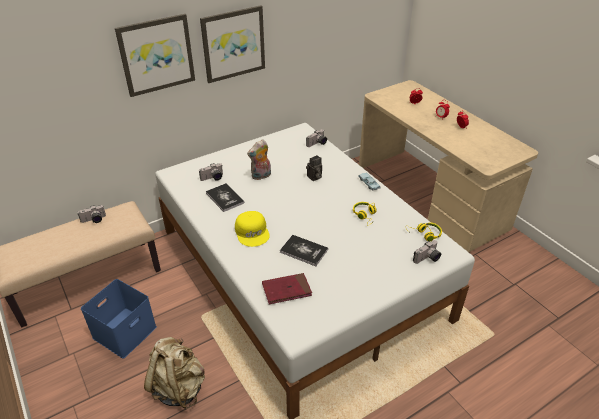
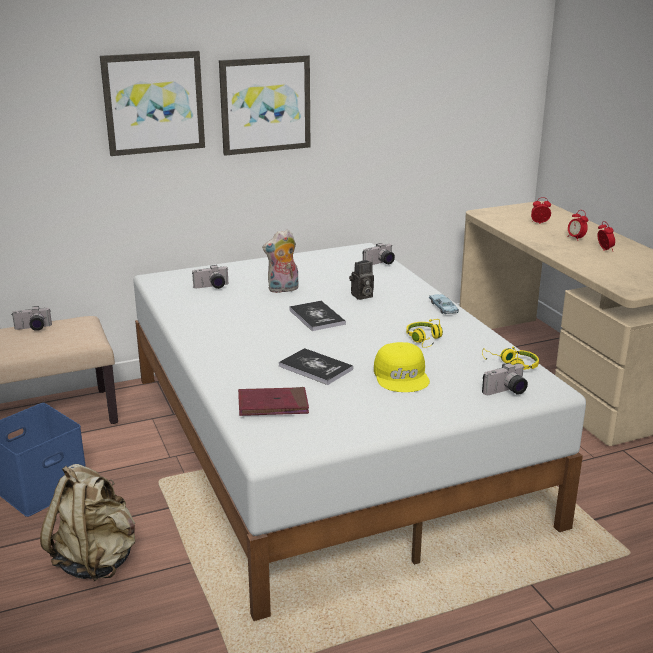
camera: 10 degrees right, 15 degrees down
book [206,183,244,212] -> book moved to [289,301,346,331]
yellow cap [235,211,270,247] -> yellow cap moved to [374,342,430,392]

